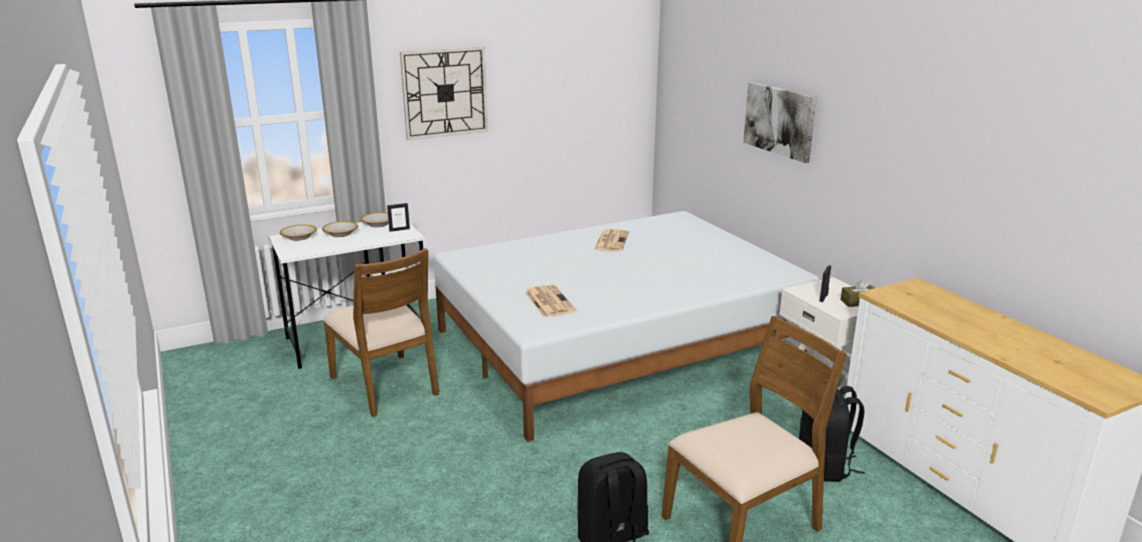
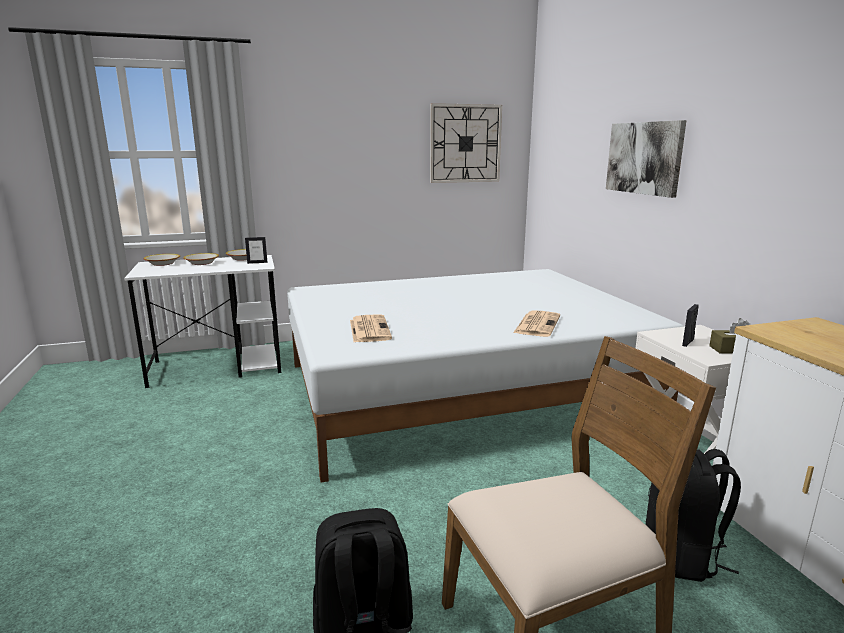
camera: 10 degrees right, 5 degrees down
brown chair [323,248,439,417] -> none
wall clock [400,46,488,140] -> wall clock moved to [430,103,502,183]
newspaper [594,229,629,252] -> newspaper moved to [513,310,560,337]

